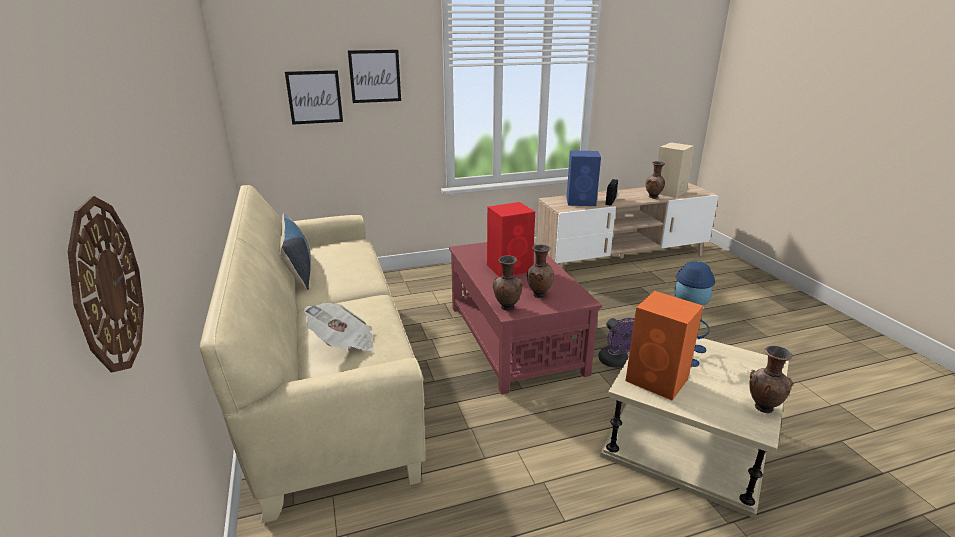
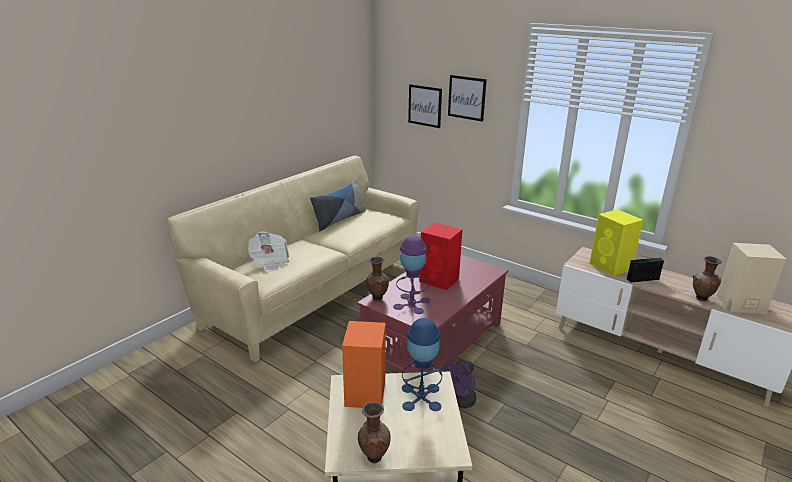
camera: 55 degrees right, 0 degrees up
wall clock [68,196,144,372] -> none
brown vase [527,245,554,298] -> purple table lamp [393,236,430,314]
blue speaker [566,150,601,206] -> yellow speaker [590,209,643,276]

